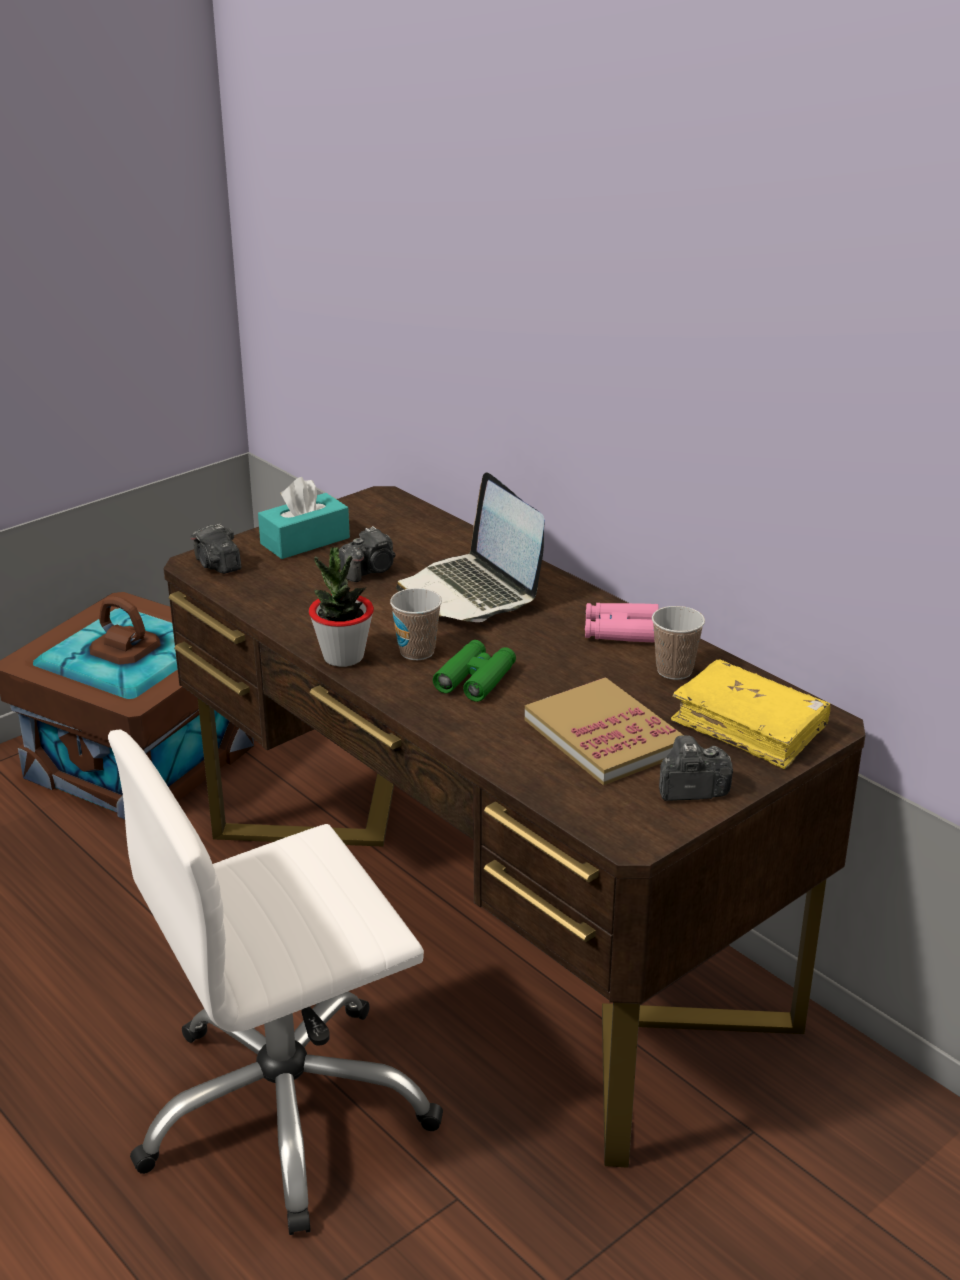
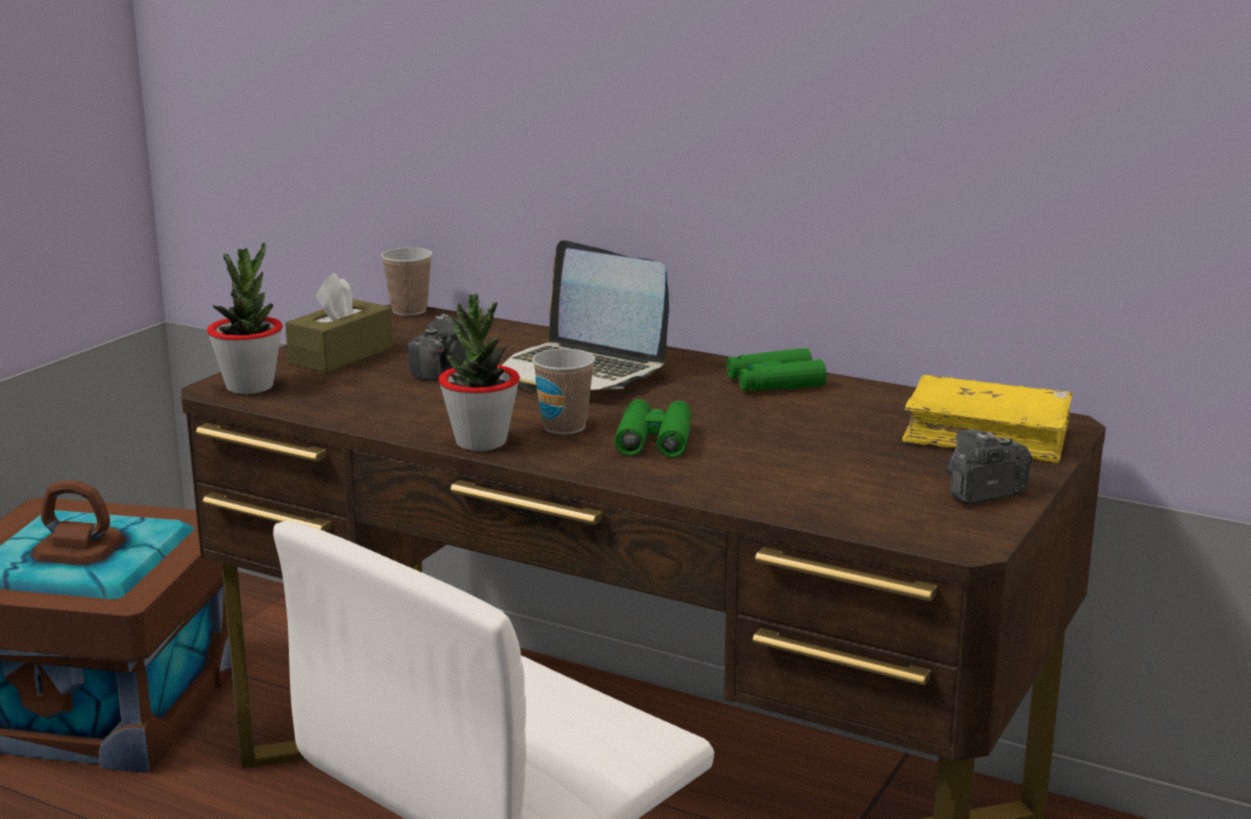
camera: 20 degrees left, 10 degrees down
camera [191,524,241,574] -> potted plant [207,242,283,394]
turquoise tissue box [258,477,350,559] -> brown tissue box [285,273,393,373]
book [525,677,683,786] -> none
pink binoculars [585,603,659,642] -> green binoculars [726,348,826,391]
cup [652,606,705,680] -> cup moved to [381,247,433,316]

